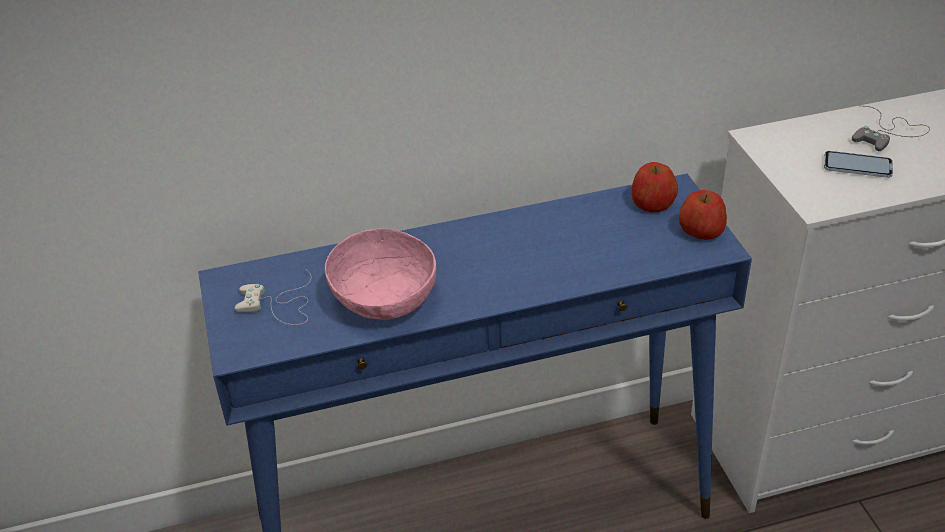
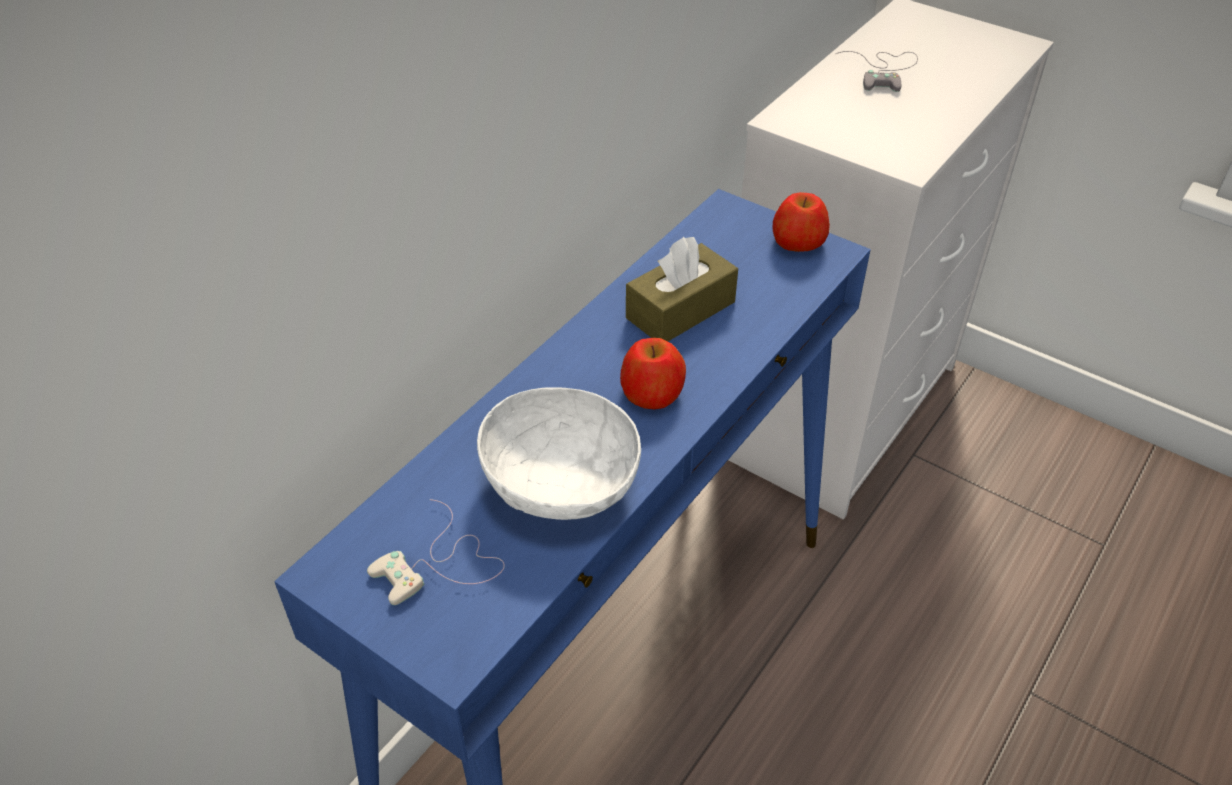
camera: 40 degrees left, 5 degrees up
pink bowl [325,228,437,320] -> white bowl [477,387,641,520]
apple [631,162,678,213] -> apple moved to [620,338,686,409]
phone [824,151,893,178] -> none
none -> brown tissue box [626,237,738,342]

